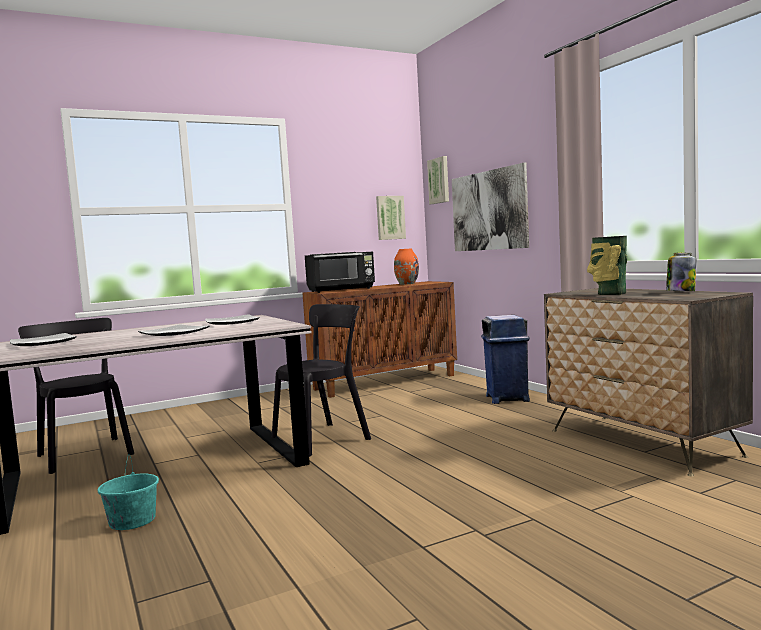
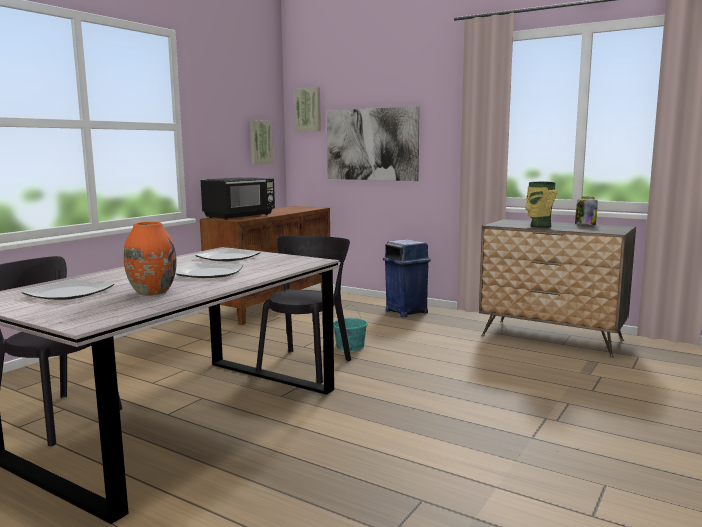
camera: 30 degrees left, 5 degrees up
turquoise bucket [97,454,159,530] -> turquoise bucket moved to [333,304,368,351]
orange vase [394,248,419,285] -> orange vase moved to [124,222,177,296]

